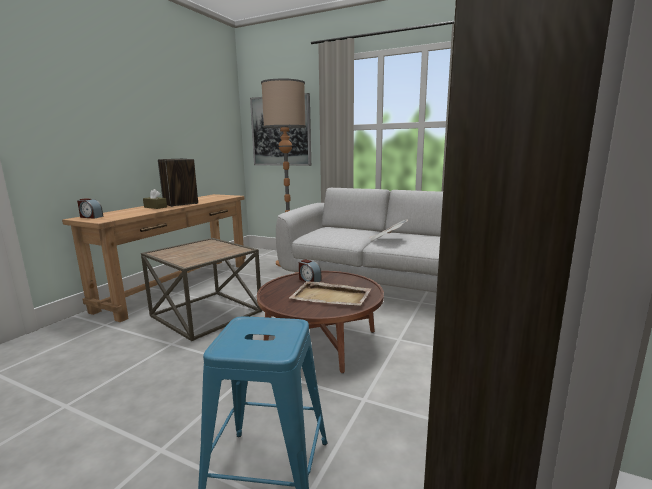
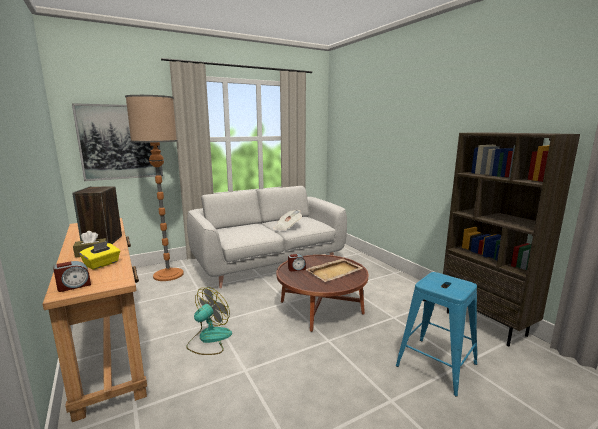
camera: 55 degrees left, 0 degrees up
brown side table [141,238,262,341] -> fan [186,287,232,355]
none -> yellow tissue box [79,241,120,270]

